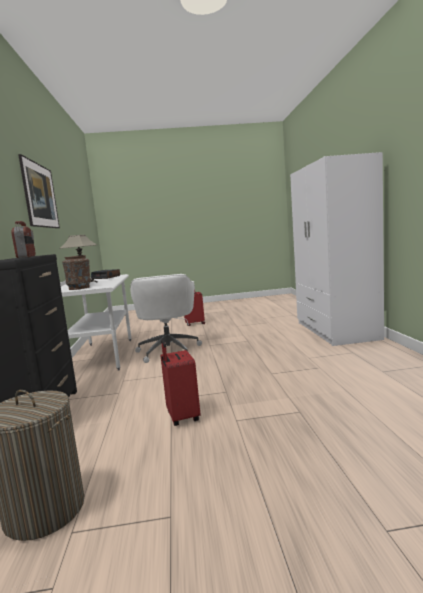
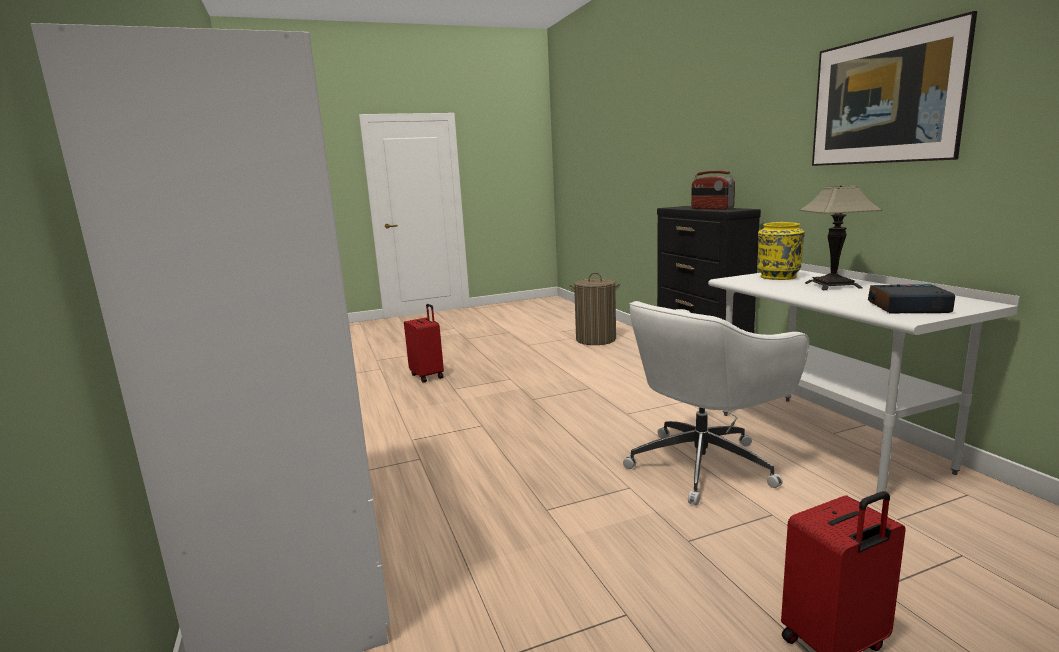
camera: 165 degrees right, 5 degrees up
brown vase [62,255,91,290] -> yellow vase [757,222,805,280]
white office chair [130,274,202,363] -> white office chair turned 105 degrees counterclockwise [623,301,809,506]
red suitcase [160,340,200,426] -> red suitcase moved to [404,304,444,383]

